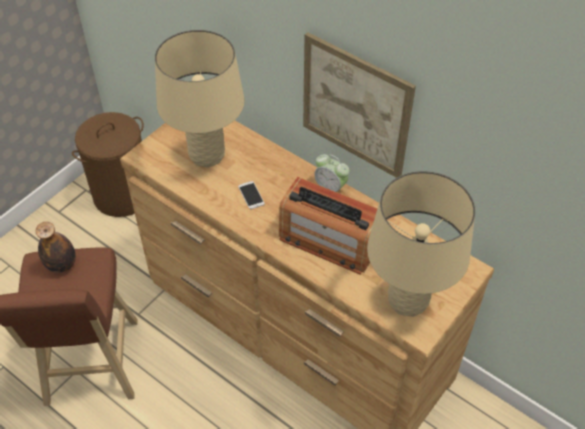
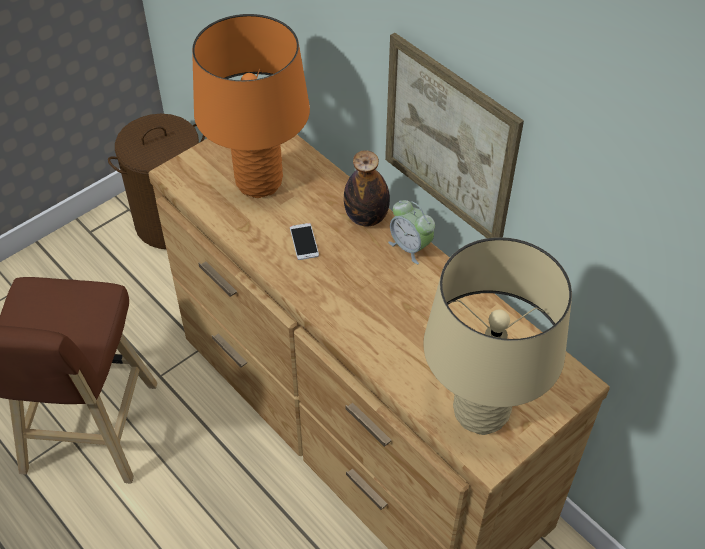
camera: 10 degrees right, 0 degrees up
bottle [36,222,76,273] -> bottle moved to [344,150,390,227]
beige table lamp [155,30,244,167] -> orange table lamp [192,14,310,198]
radio [279,177,377,275] -> none

